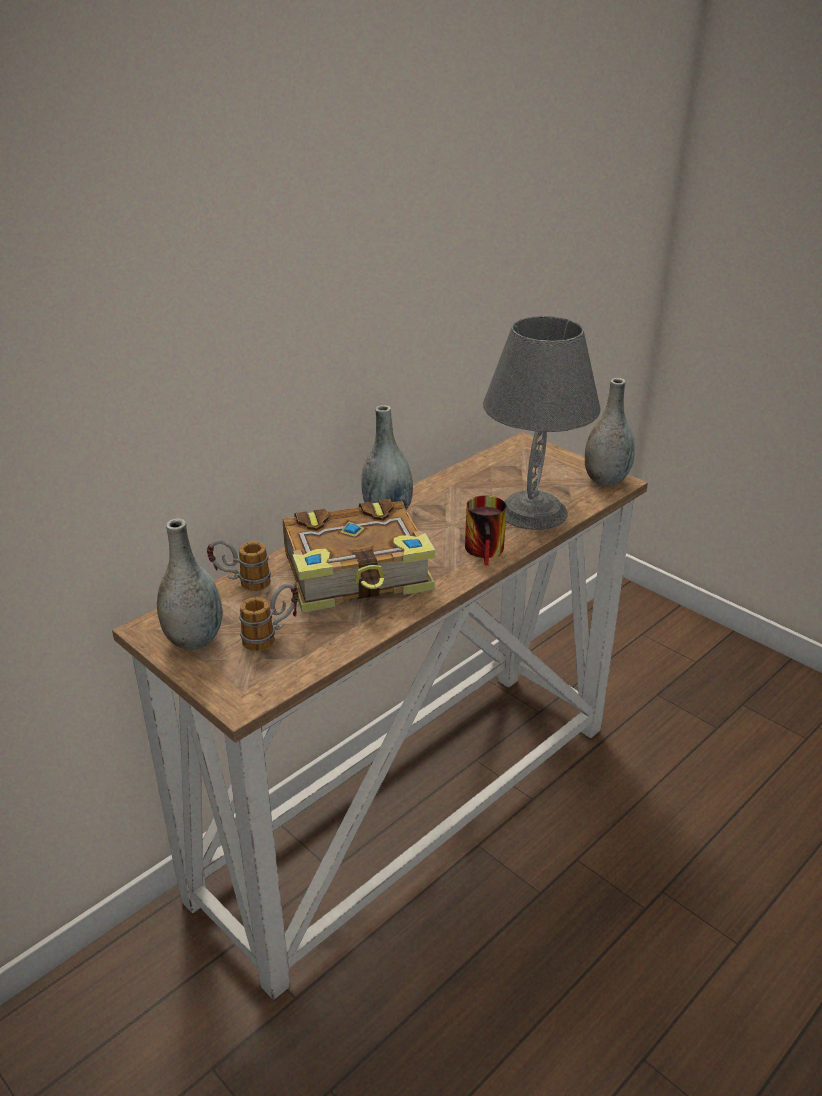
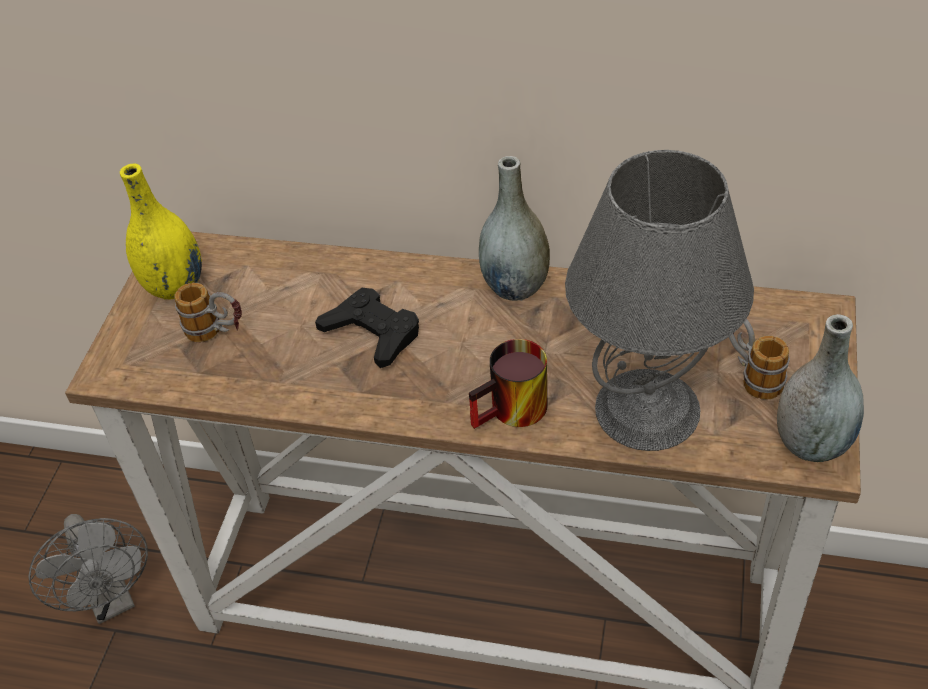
camera: 60 degrees right, 15 degrees up
grey vase [157,518,222,650] -> yellow vase [120,164,202,299]
mug [207,540,271,591] -> mug moved to [729,318,790,400]
book [283,499,435,613] -> black game controller [315,288,419,368]
none -> grey fan [28,514,148,624]

